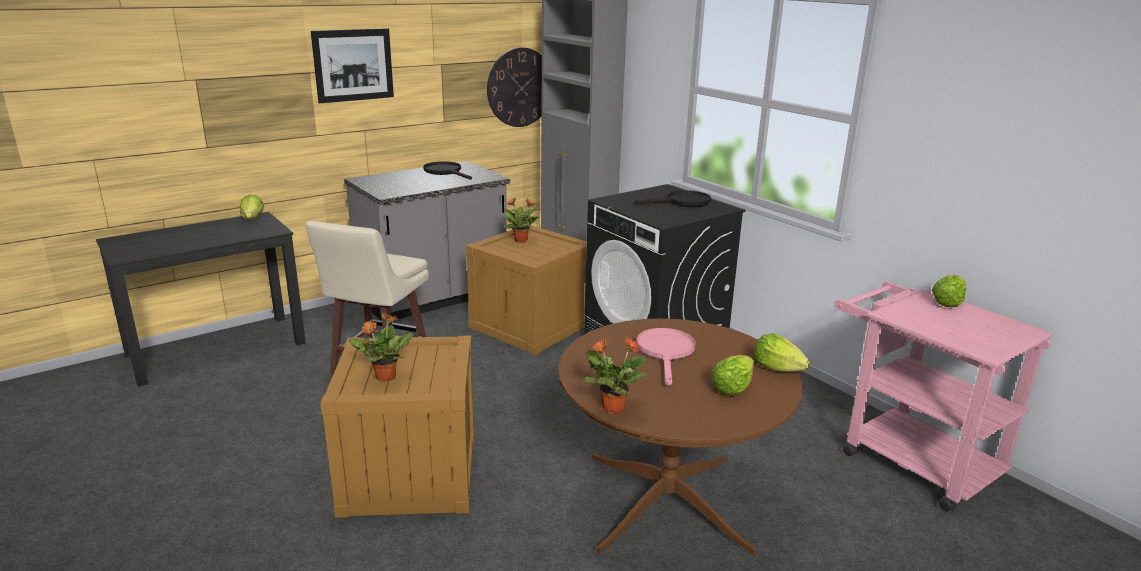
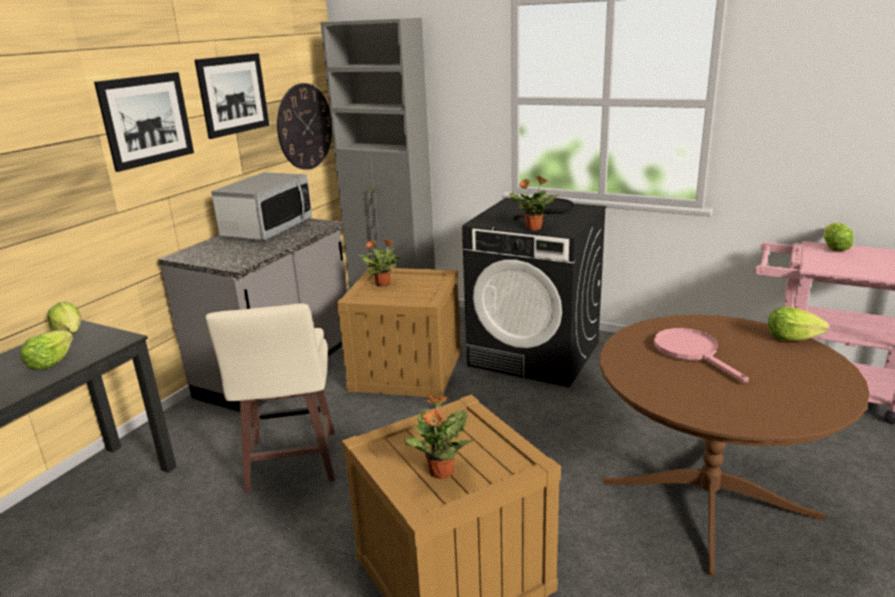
camera: 25 degrees left, 0 degrees up
black frying pan [423,161,472,180] -> microwave [211,172,312,240]
potted plant [583,337,648,413] -> potted plant moved to [509,176,558,230]
lettuce [711,355,754,395] -> lettuce moved to [20,331,73,370]
none -> picture [195,53,269,139]

